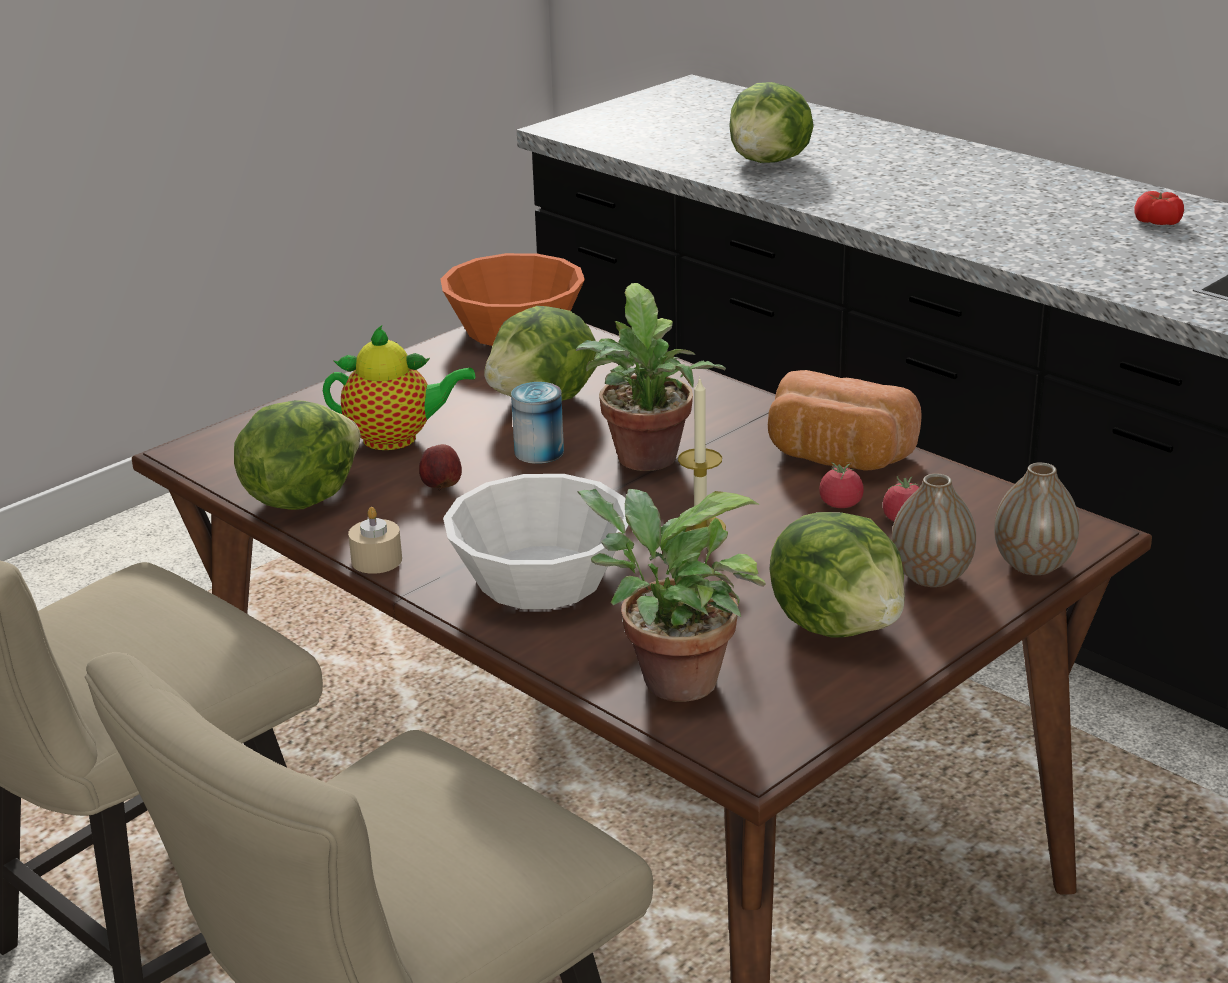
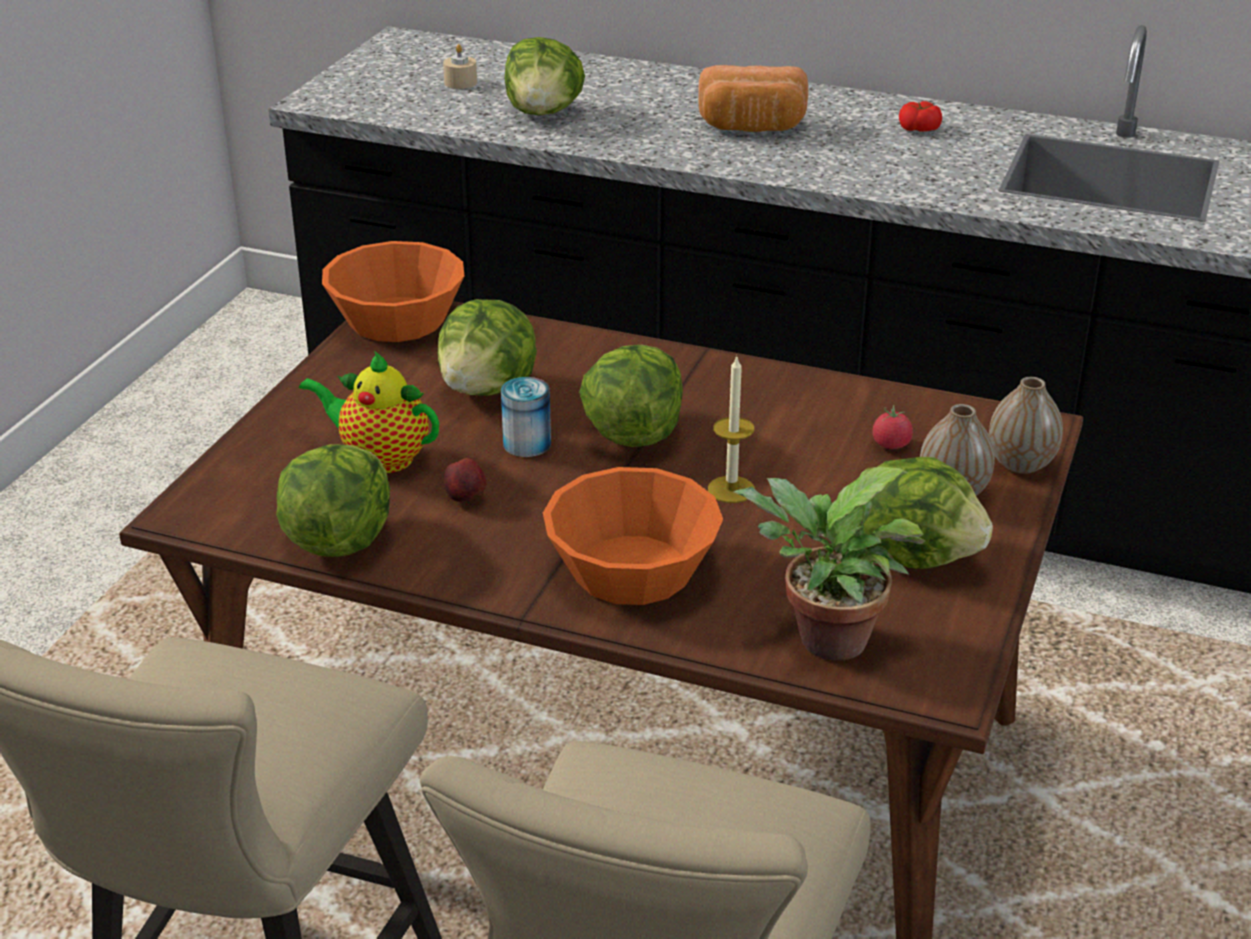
camera: 25 degrees left, 5 degrees up
teapot [323,325,475,450] -> teapot turned 135 degrees counterclockwise [299,351,439,473]
beige candle [348,507,402,574] -> beige candle moved to [443,44,477,89]
white bowl [443,474,629,609] -> orange bowl [543,467,723,605]
potted plant [576,283,726,471] -> lettuce [579,345,683,447]
bread [768,370,922,470] -> bread moved to [698,65,808,132]
tomato [819,462,864,508] -> none

